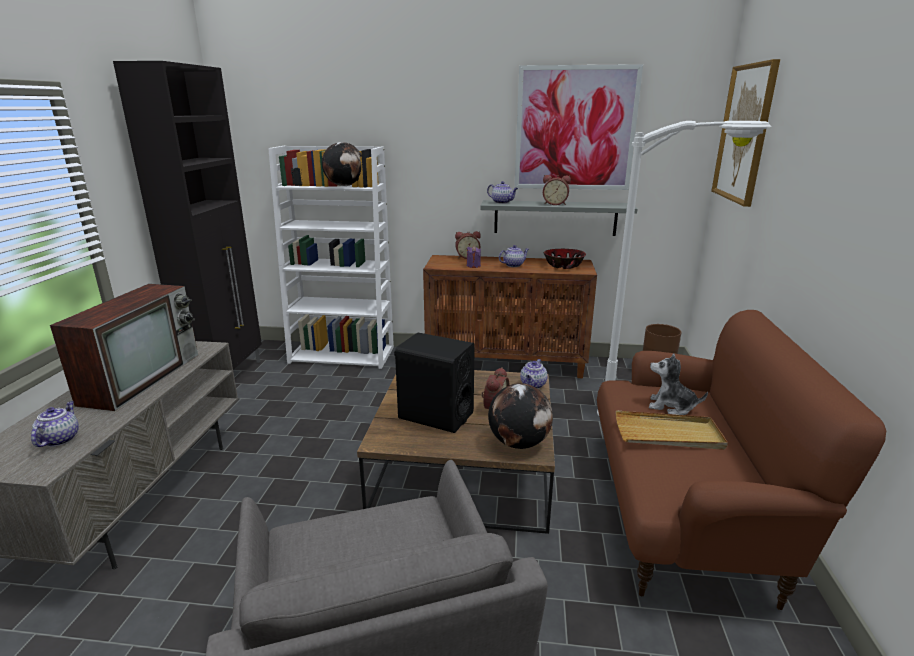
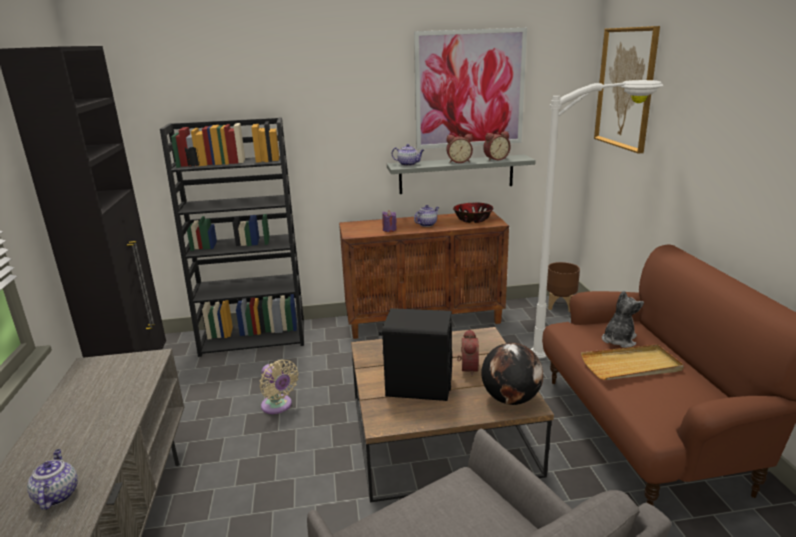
camera: 15 degrees left, 0 degrees up
television [50,284,198,411] -> none
white bookcase [268,146,394,369] -> black bookcase [160,117,304,357]
globe [322,142,362,186] -> none
alarm clock [455,231,481,259] -> alarm clock moved to [483,131,511,161]
teapot [520,359,548,389] -> none
plush toy [649,353,708,415] -> plush toy turned 120 degrees clockwise [602,290,644,348]
none -> beige fan [260,359,299,414]

